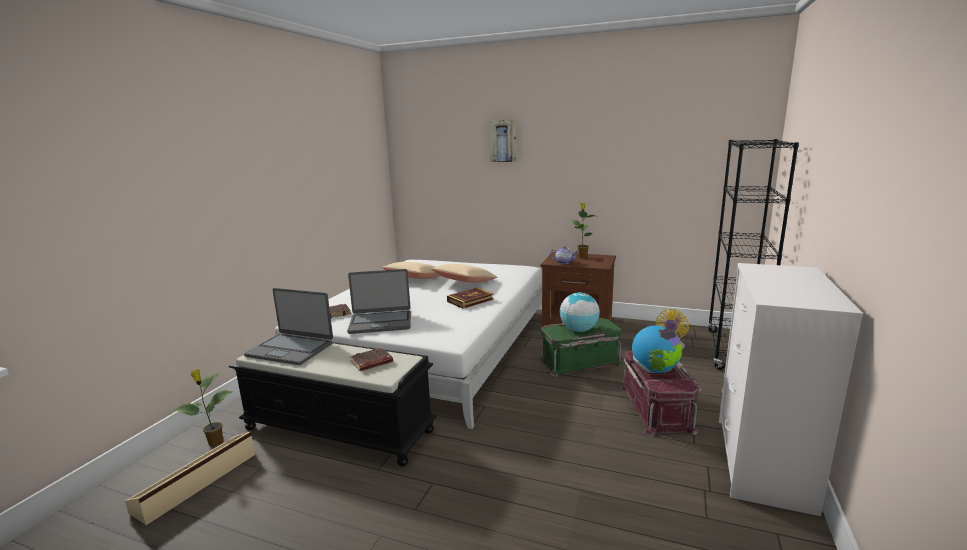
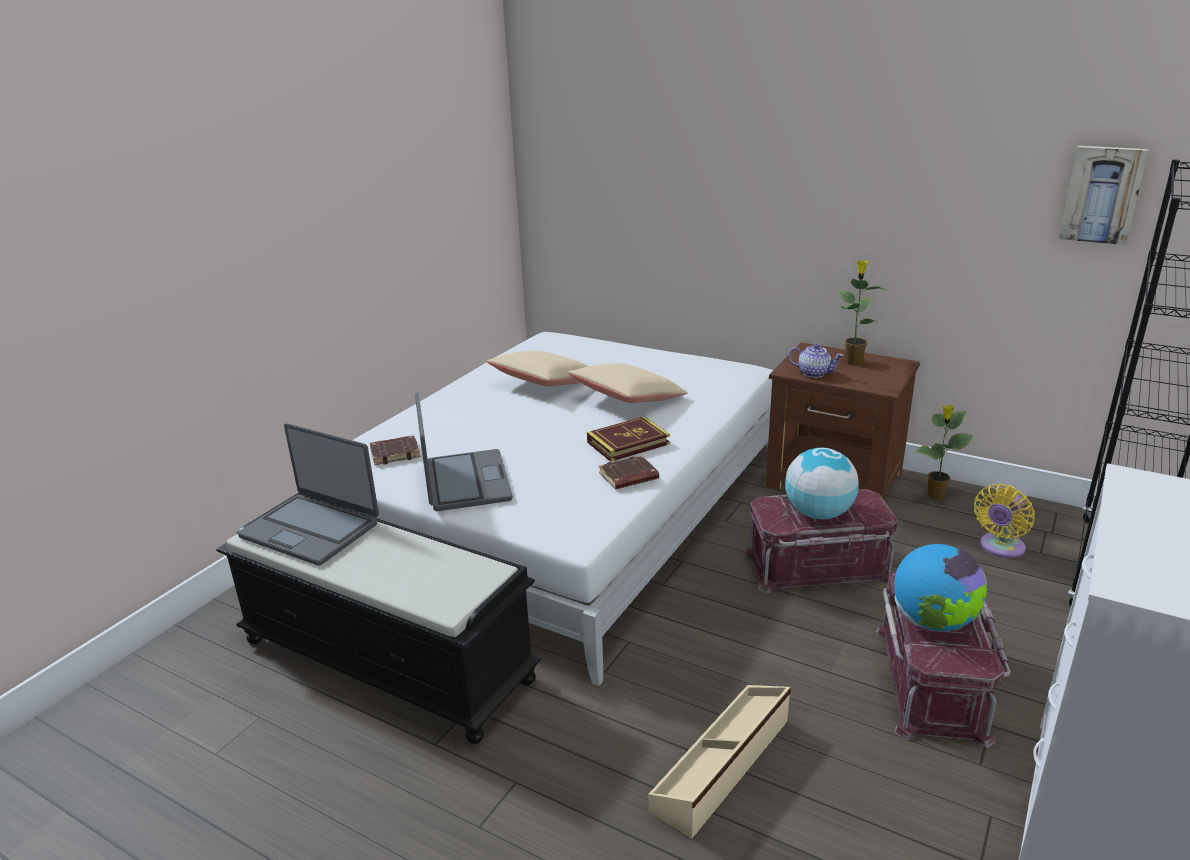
camera: 10 degrees right, 10 degrees up
beige storage box [125,431,255,525] -> beige storage box moved to [648,685,791,839]
potted plant [174,369,233,447] -> potted plant moved to [914,405,973,500]
laptop [347,269,411,334] -> laptop turned 105 degrees counterclockwise [415,392,513,511]
brown book [350,347,393,371] -> brown book moved to [599,455,659,489]
picture [489,120,517,162] -> picture moved to [1059,146,1149,245]
green storage box [539,318,623,377] -> red storage box [743,489,898,593]

